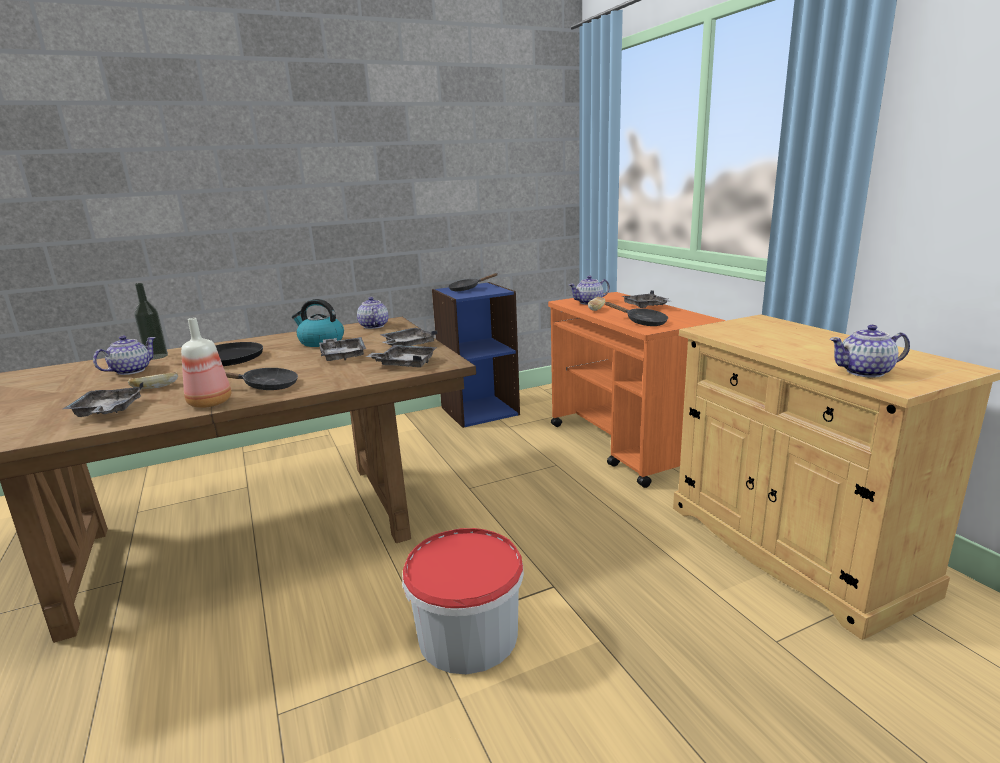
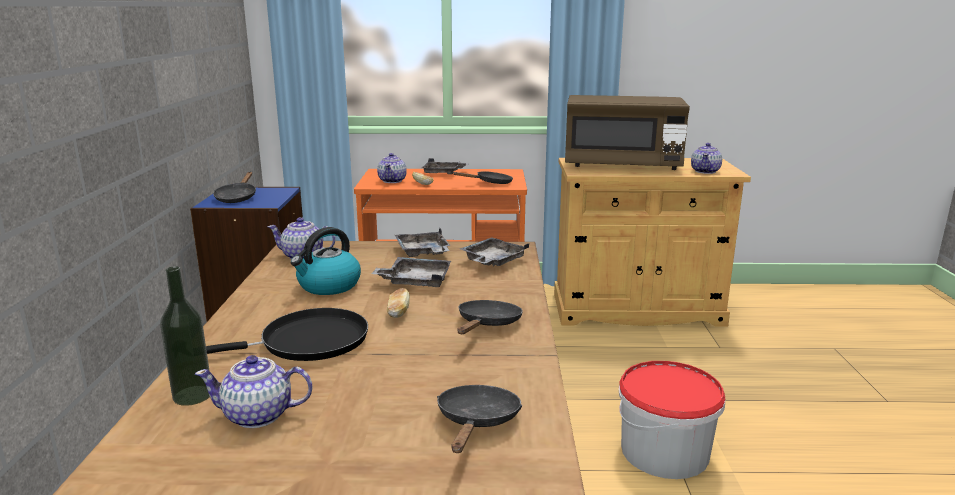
camera: 65 degrees left, 0 degrees up
grey tray [63,382,143,417] -> black frying pan [437,385,523,453]
teapot [93,336,156,375] -> teapot turned 60 degrees counterclockwise [195,355,312,428]
bread [128,372,178,389] -> bread moved to [387,288,410,318]
bottle [181,318,231,408] -> none
none -> brown microwave [565,95,690,170]

